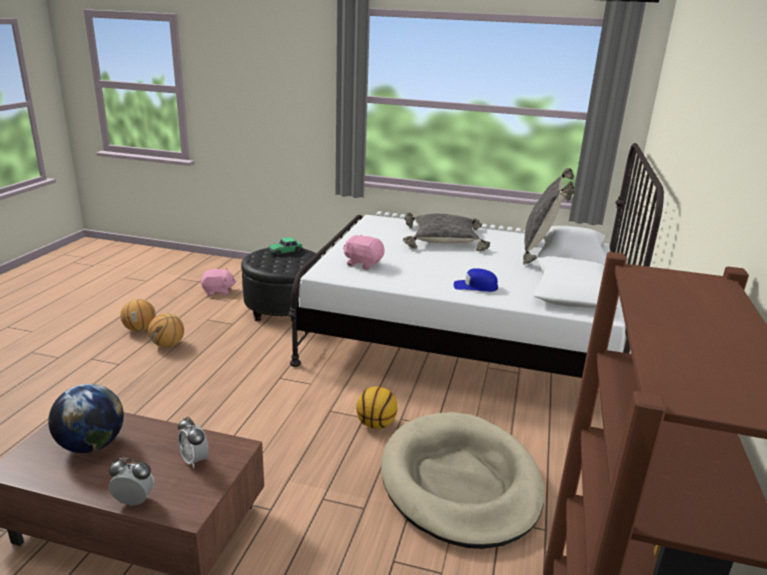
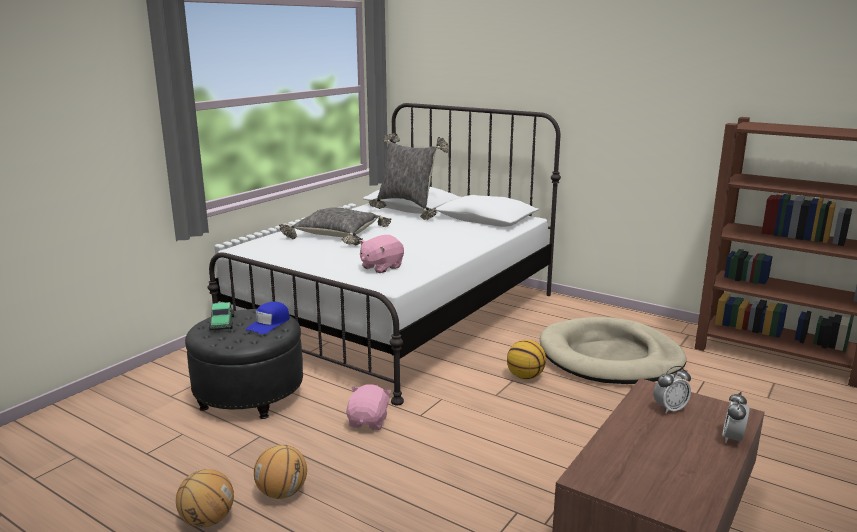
camera: 70 degrees left, 5 degrees down
globe [48,384,124,453] -> none
pink plush toy [201,268,237,296] -> pink plush toy moved to [346,384,391,430]
blue cap [454,268,498,292] -> blue cap moved to [246,302,290,334]

